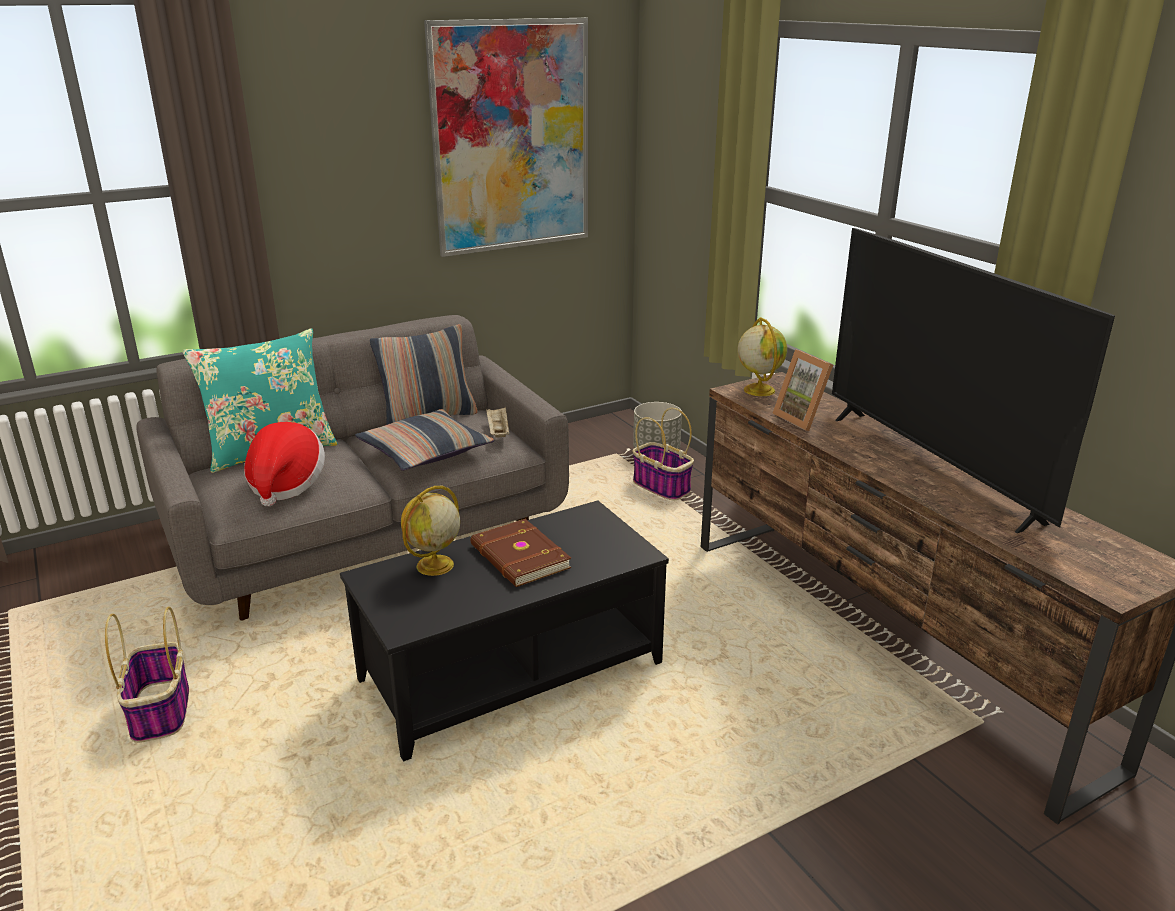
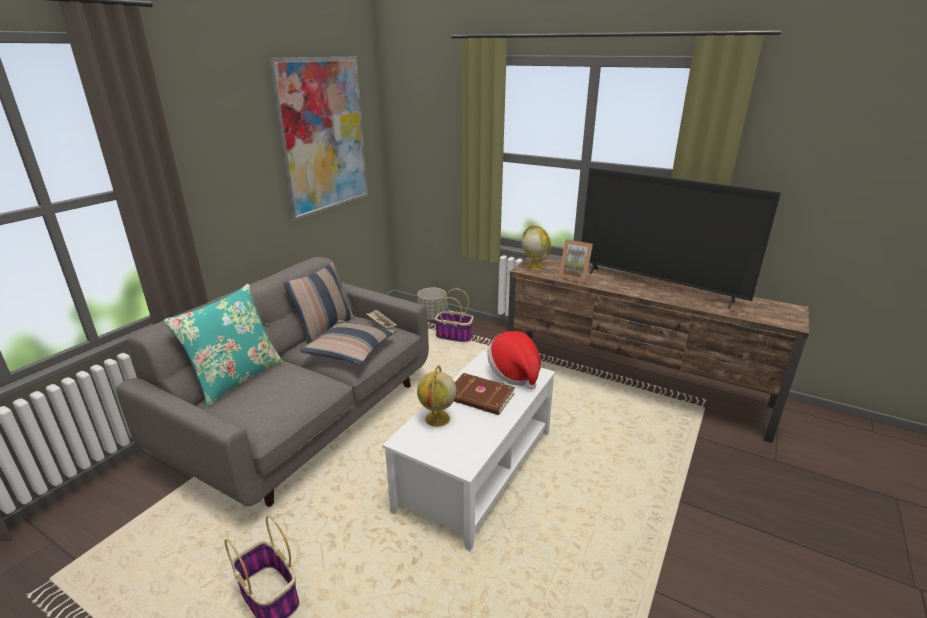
camera: 30 degrees left, 0 degrees up
hat [244,422,325,506] -> hat moved to [487,331,541,390]
black coffee table [340,501,669,761] -> white coffee table [382,351,555,551]

